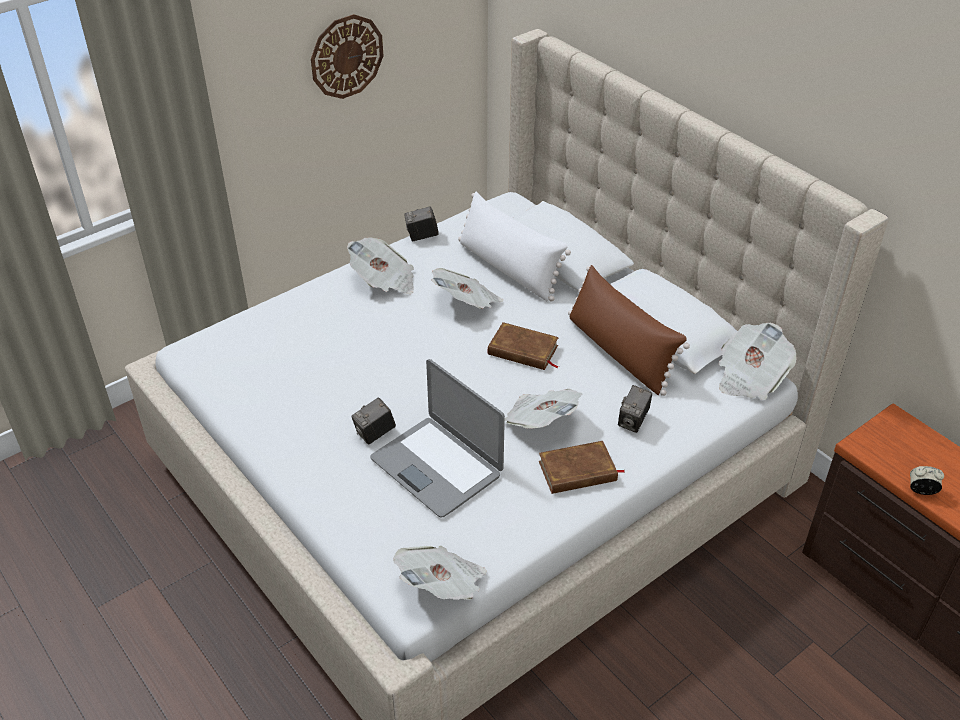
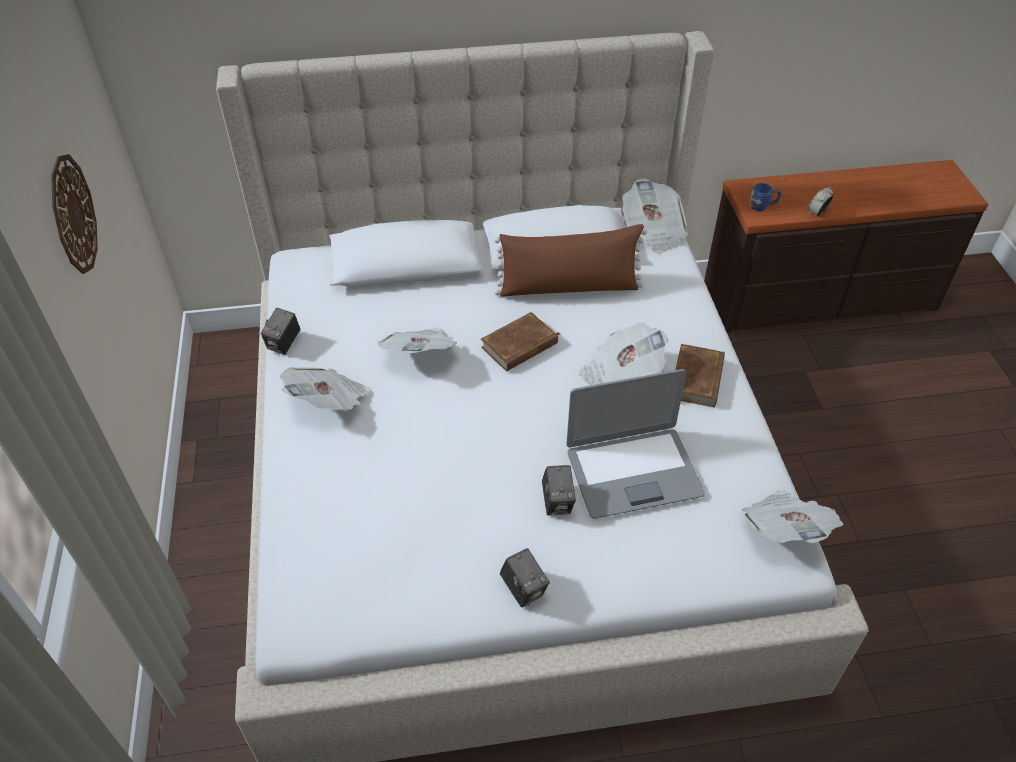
camera: 60 degrees left, 5 degrees up
white pillow [458,191,571,301] -> none
camera [618,385,652,433] -> camera moved to [500,548,550,607]
none -> blue mug [750,183,781,212]

